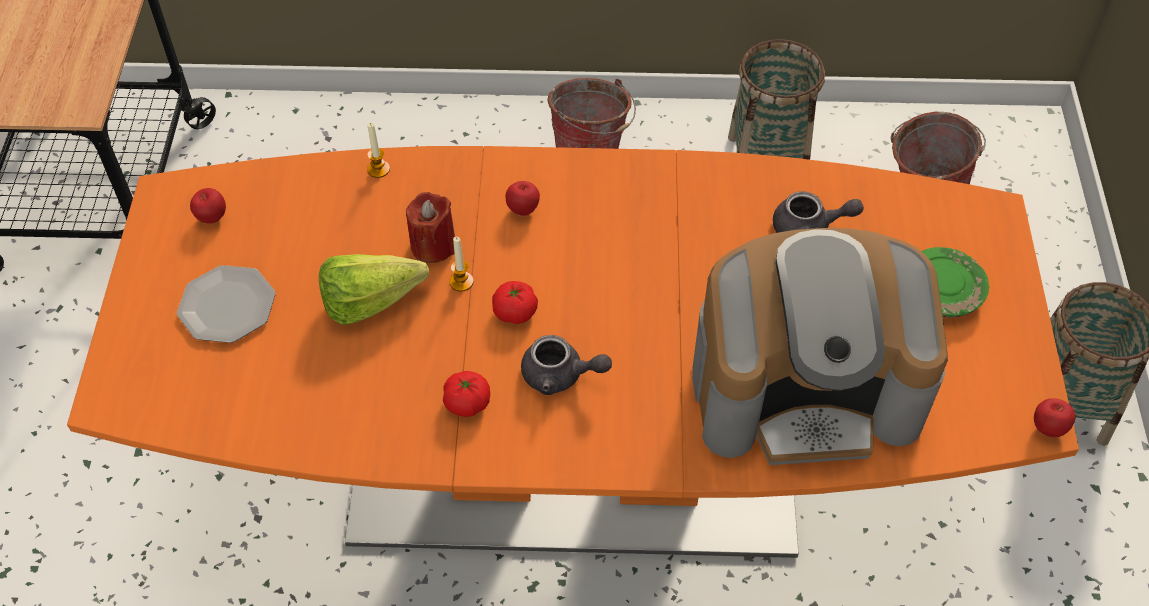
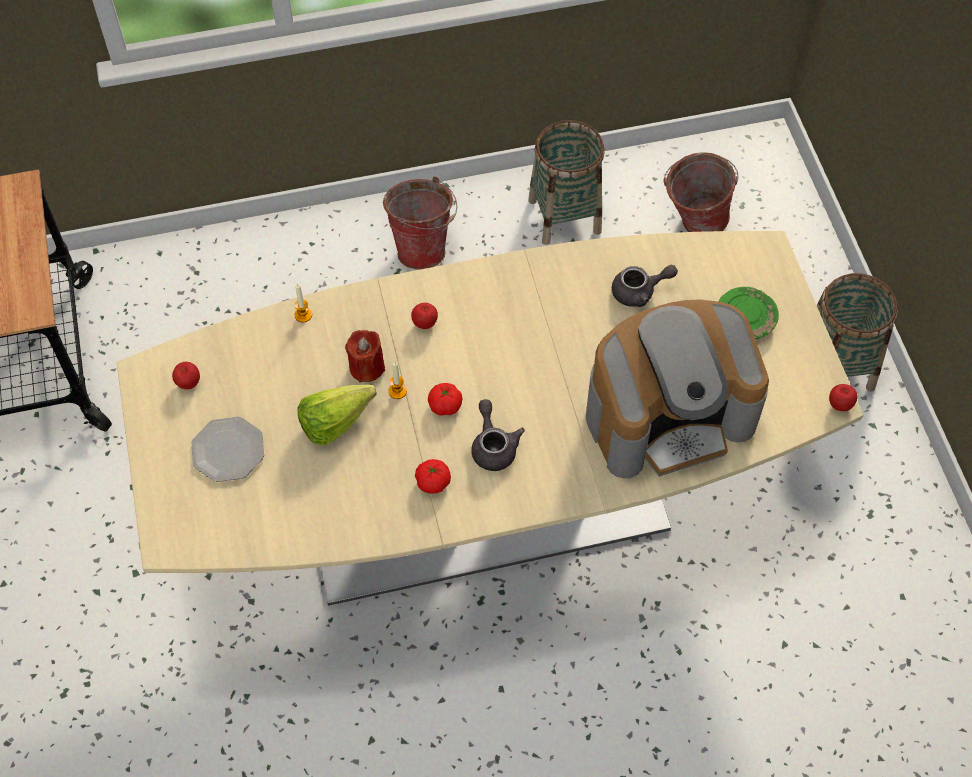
camera: 15 degrees left, 5 degrees up
orange dining table [67,146,1079,558] -> beige dining table [117,231,863,606]
grey teapot [521,335,612,395] -> grey teapot turned 105 degrees counterclockwise [471,399,525,471]

